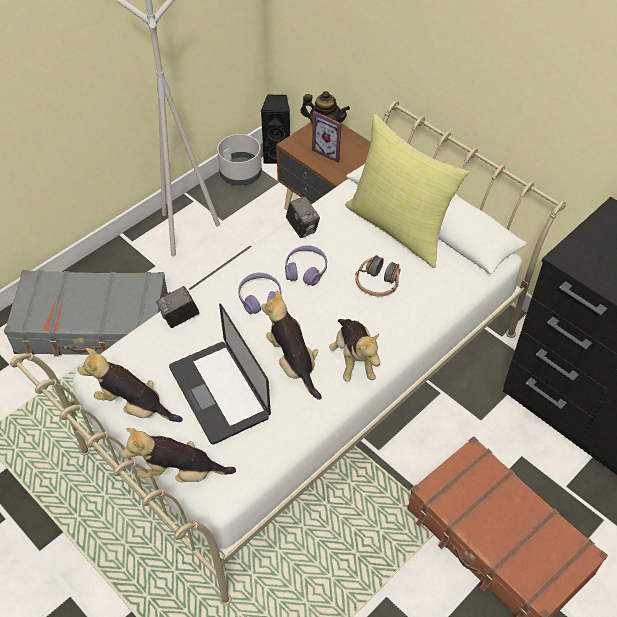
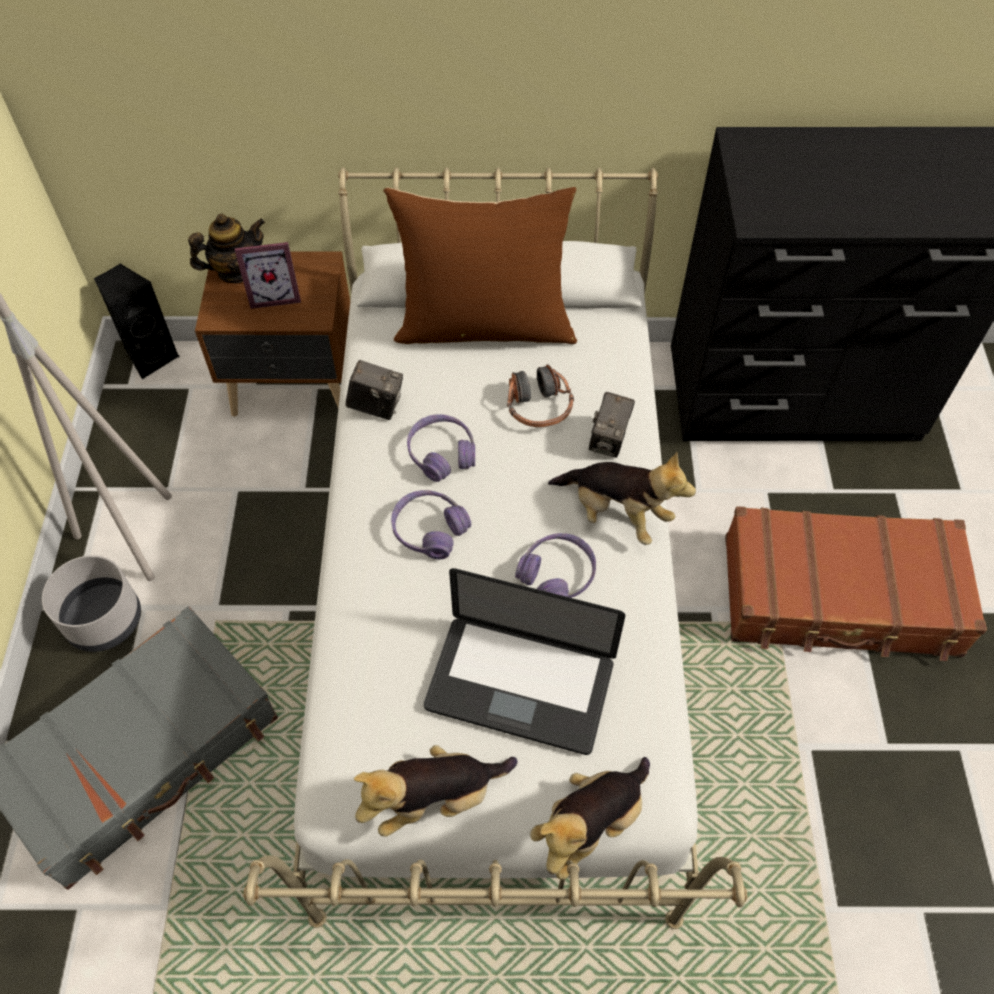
camera: 45 degrees left, 5 degrees up
camera [156,286,199,328] -> camera moved to [589,392,635,458]
grey planter [217,134,262,186] -> grey planter moved to [42,555,141,652]
plush toy [261,290,322,400] -> purple headphones [515,533,596,598]
yellow pillow [345,114,469,268] -> brown pillow [383,187,577,344]

